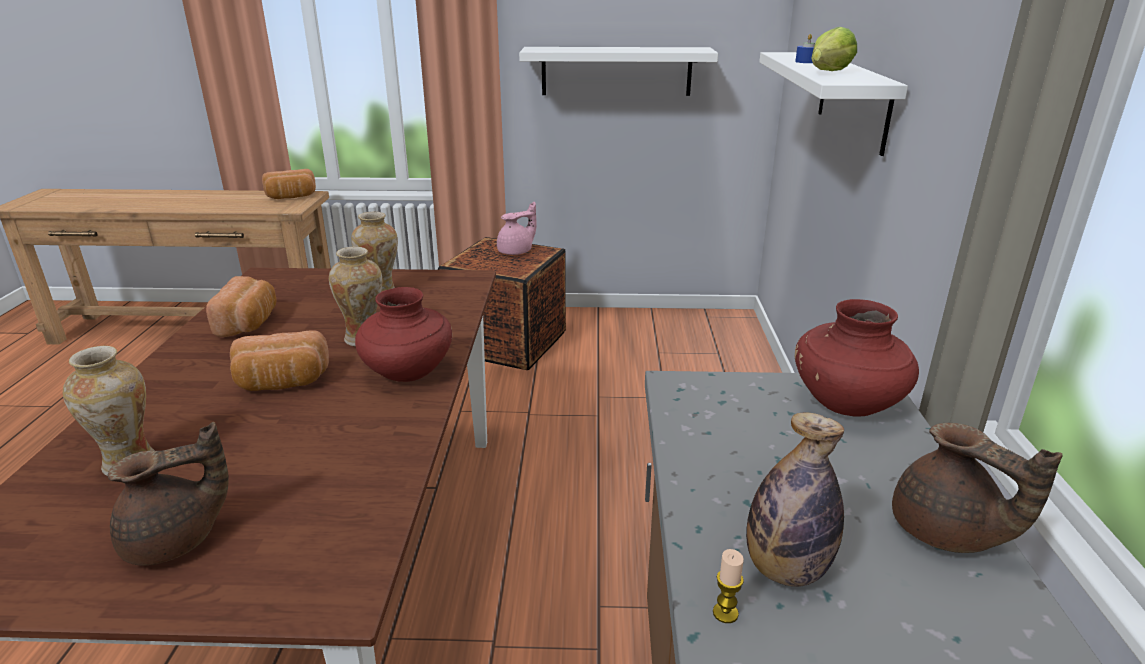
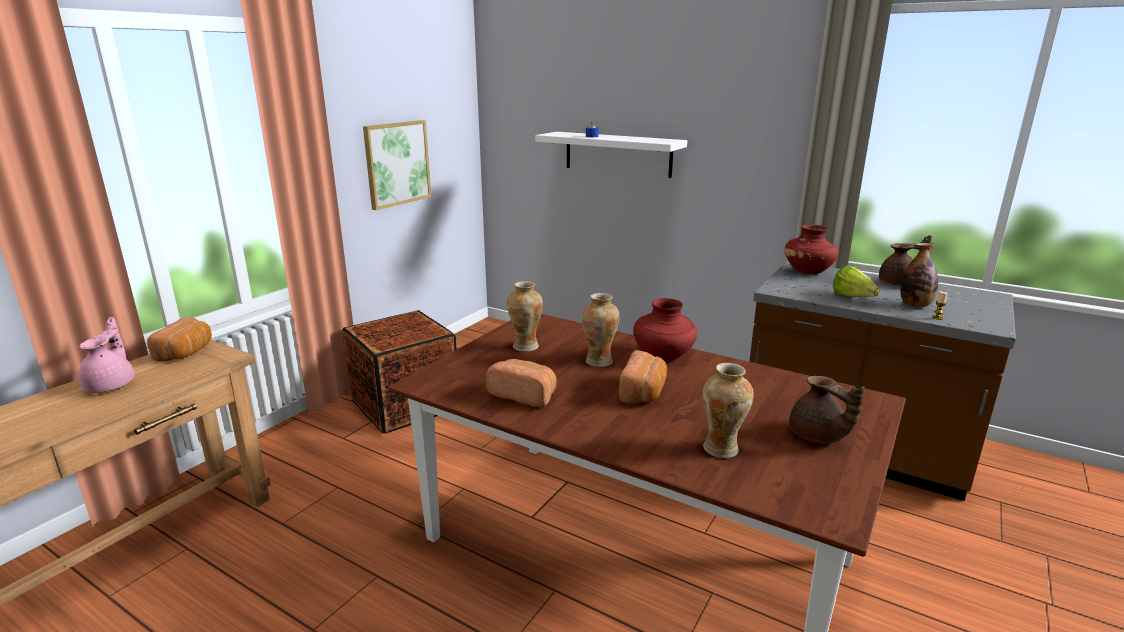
camera: 60 degrees left, 5 degrees down
brown teapot [108,422,229,566] -> brown teapot turned 150 degrees clockwise [789,376,865,443]
pink teapot [497,202,537,255] -> pink teapot moved to [78,317,135,393]
white shelf [519,47,718,96] -> picture [363,120,431,210]
lettuce [811,27,857,71] -> lettuce moved to [833,266,879,297]

